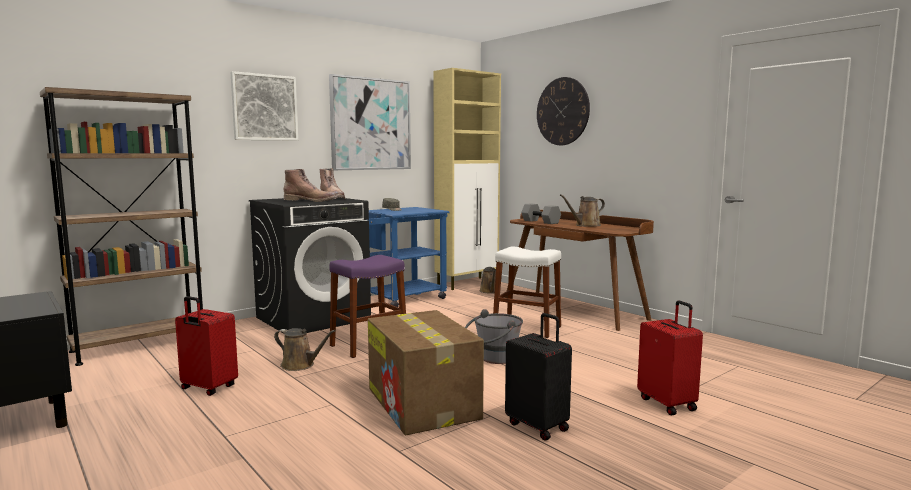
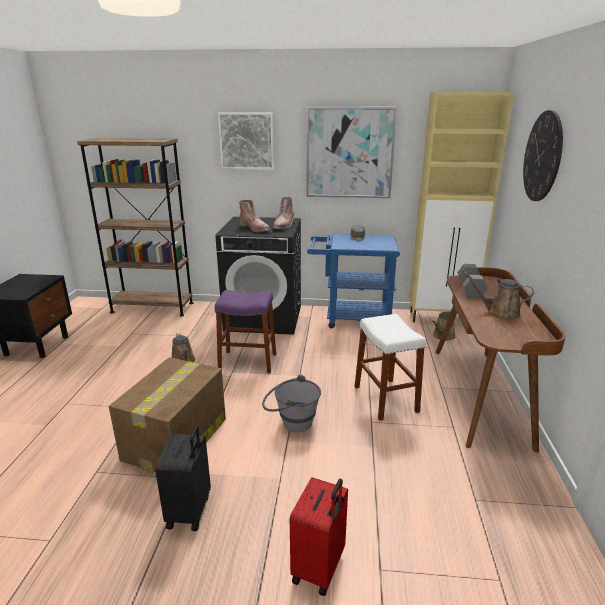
camera: 45 degrees right, 15 degrees up
red suitcase [175,296,238,396] -> none

